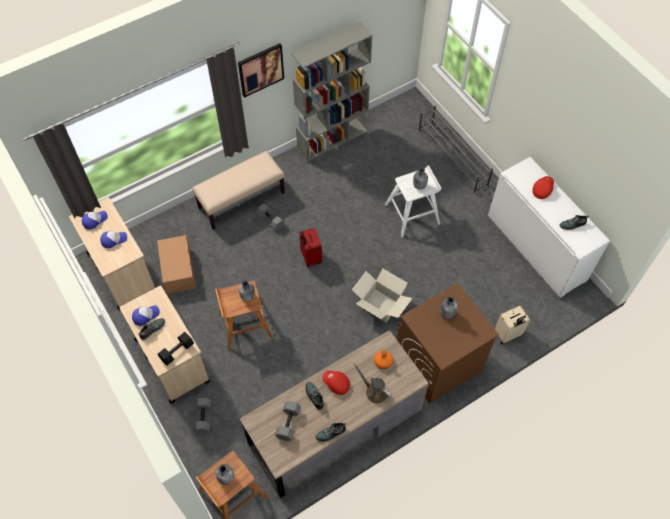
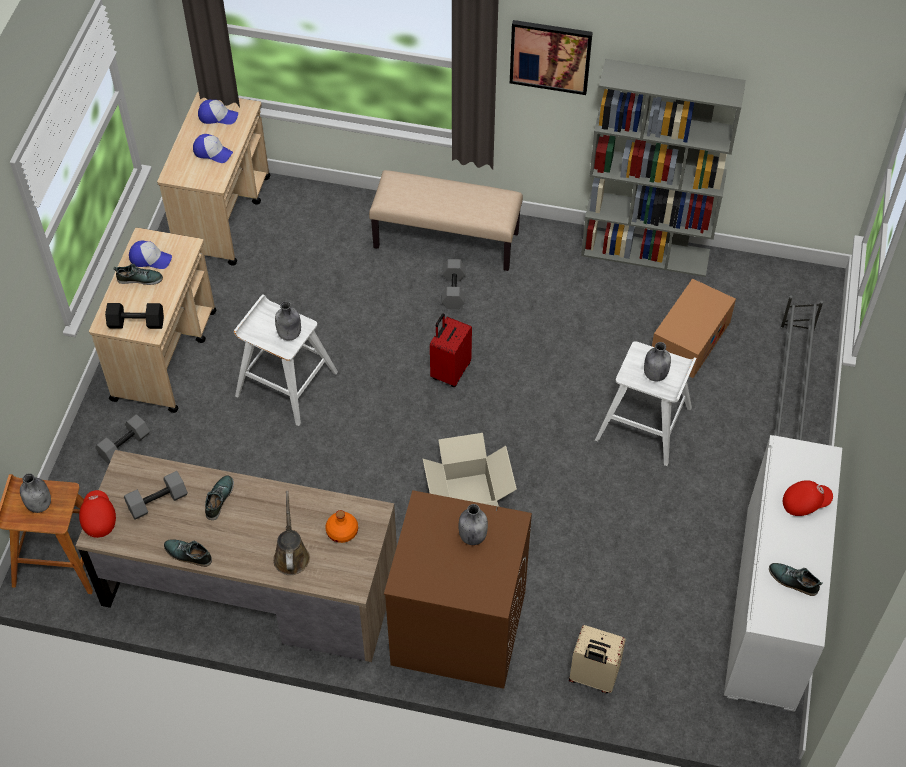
camera: 45 degrees right, 5 degrees down
cardboard box [157,235,196,294] -> cardboard box moved to [652,278,736,378]
brown stool [215,281,273,350] -> white stool [234,294,338,426]
red cap [322,371,350,395] -> red cap moved to [79,490,116,538]

